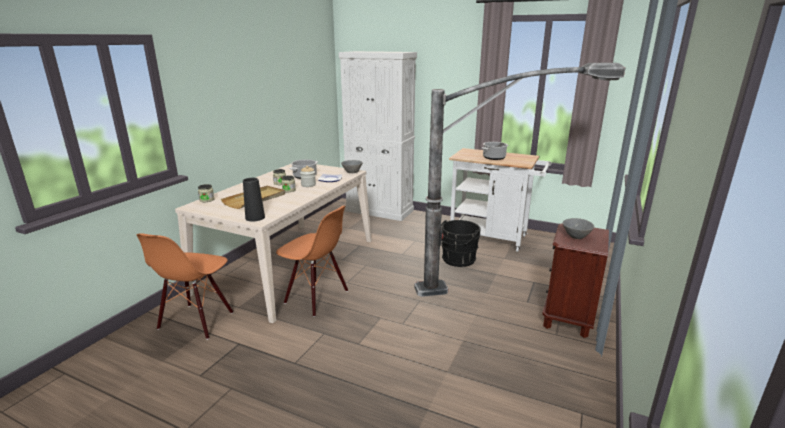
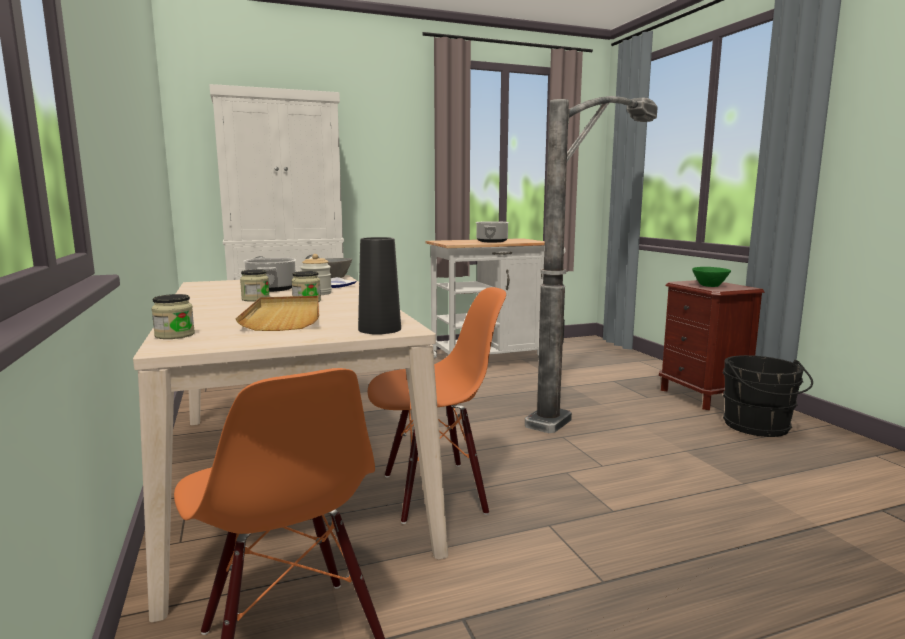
camera: 45 degrees left, 10 degrees down
black bucket [441,220,481,267] -> black bucket moved to [723,355,813,437]
grey bowl [563,218,594,239] -> green bowl [692,267,731,287]

